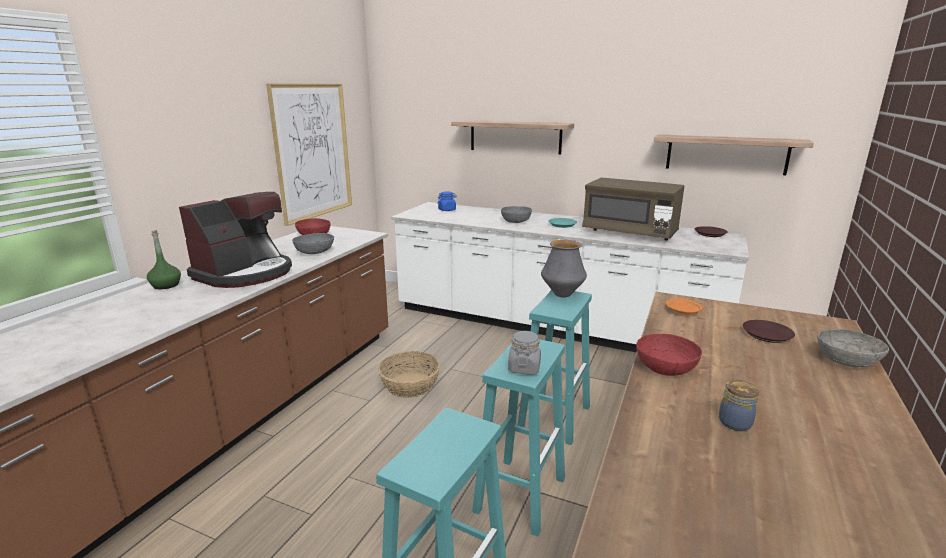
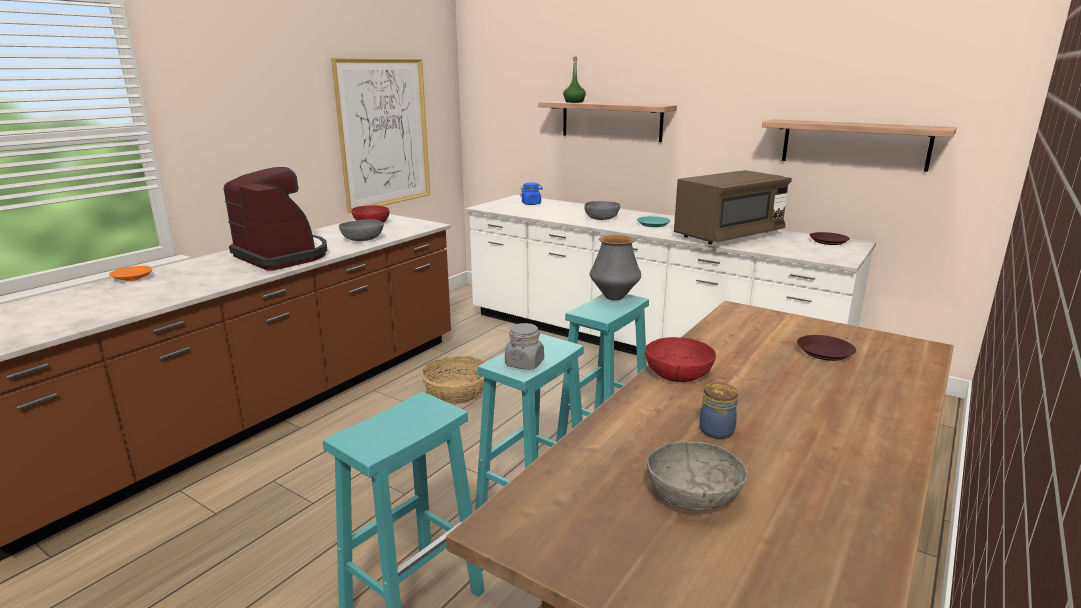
camera: 10 degrees right, 0 degrees up
green bottle [147,230,181,289] -> green bottle moved to [563,56,586,103]
coffee machine [179,192,292,288] -> coffee machine turned 90 degrees counterclockwise [224,167,327,270]
brown microwave [582,177,684,241] -> brown microwave turned 75 degrees counterclockwise [674,170,792,244]
orange plate [666,298,703,314] -> orange plate moved to [109,266,152,281]
grey bowl [818,329,889,367] -> grey bowl moved to [647,442,747,511]

